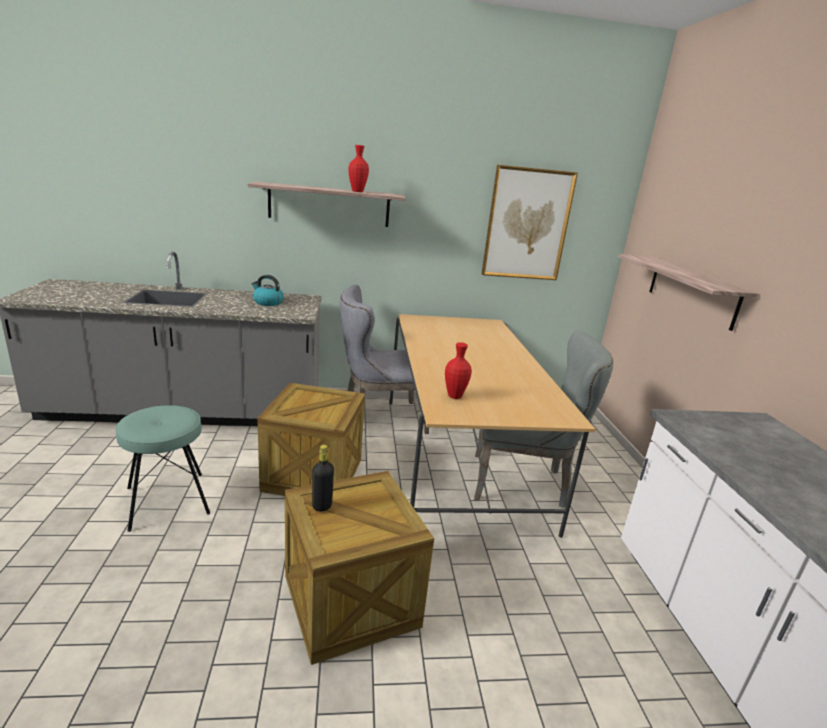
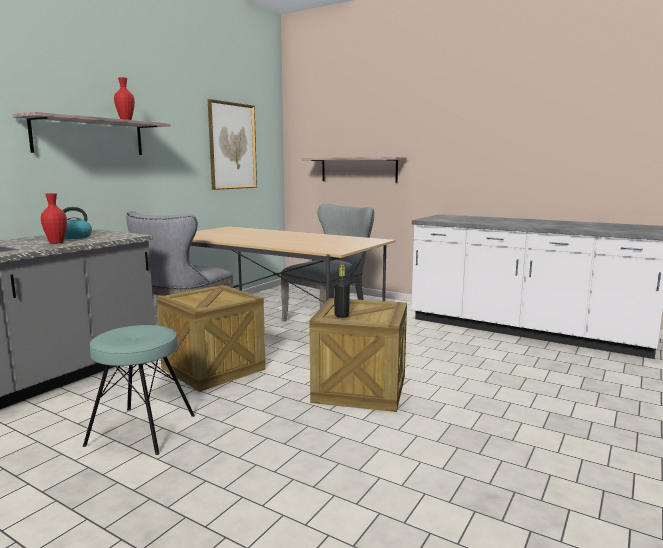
camera: 50 degrees left, 10 degrees down
red vase [445,342,472,399] -> red vase moved to [41,193,67,244]

